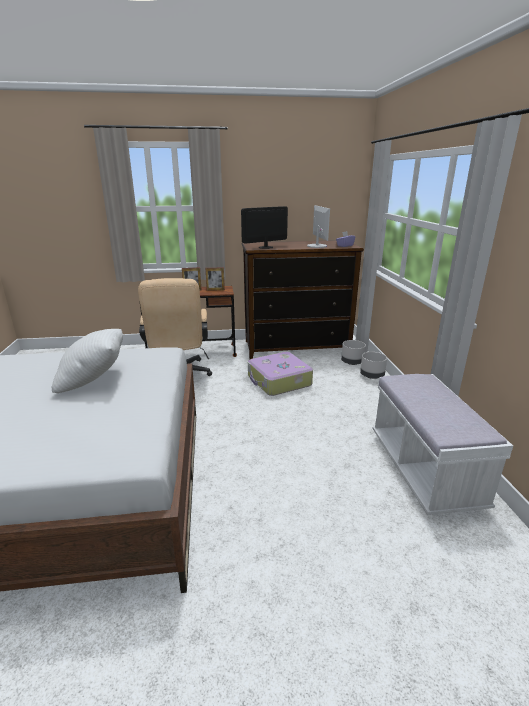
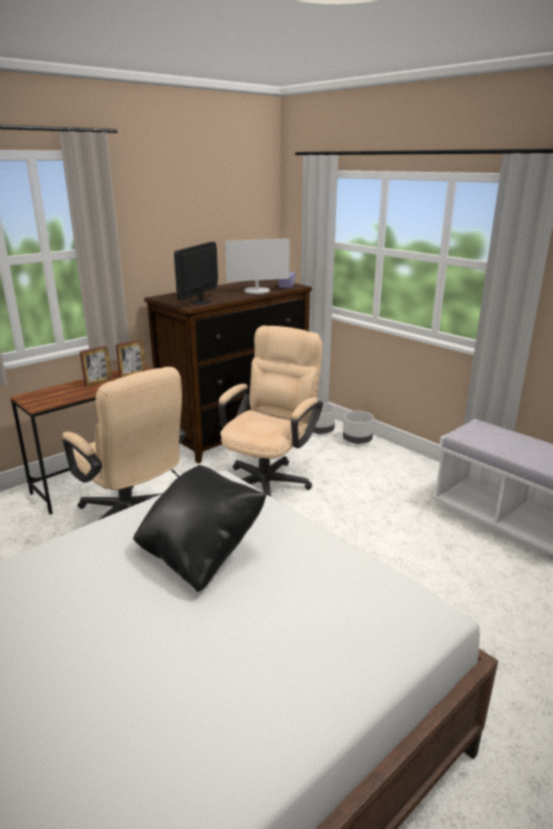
camera: 35 degrees left, 0 degrees up
white pillow [52,329,123,393] -> black pillow [133,465,267,592]
suitcase [248,352,313,396] -> beige office chair [218,326,323,497]
monitor [307,205,330,248] -> monitor turned 120 degrees clockwise [225,239,290,294]

